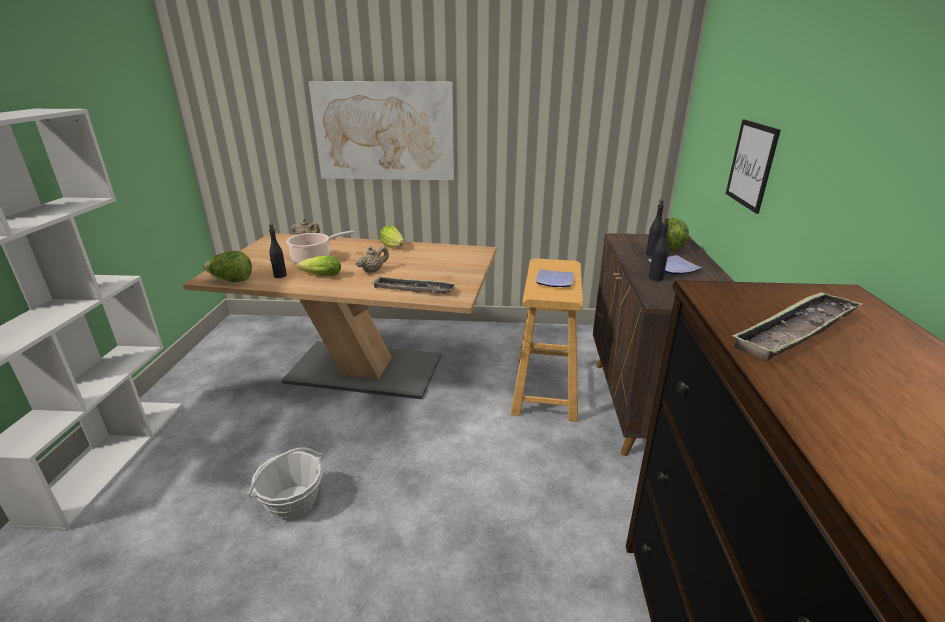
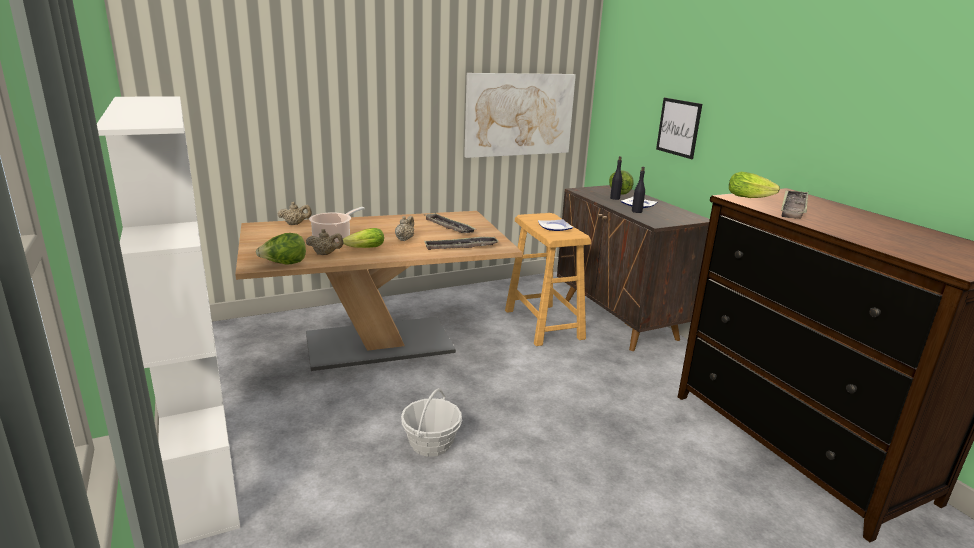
camera: 30 degrees left, 5 degrees down
black bottle [269,224,287,278] -> beige teapot [306,229,344,255]
picture [309,81,454,180] -> picture moved to [464,73,576,158]
lettuce [379,225,404,248] -> lettuce moved to [729,172,780,198]
none -> tray [423,213,475,233]

